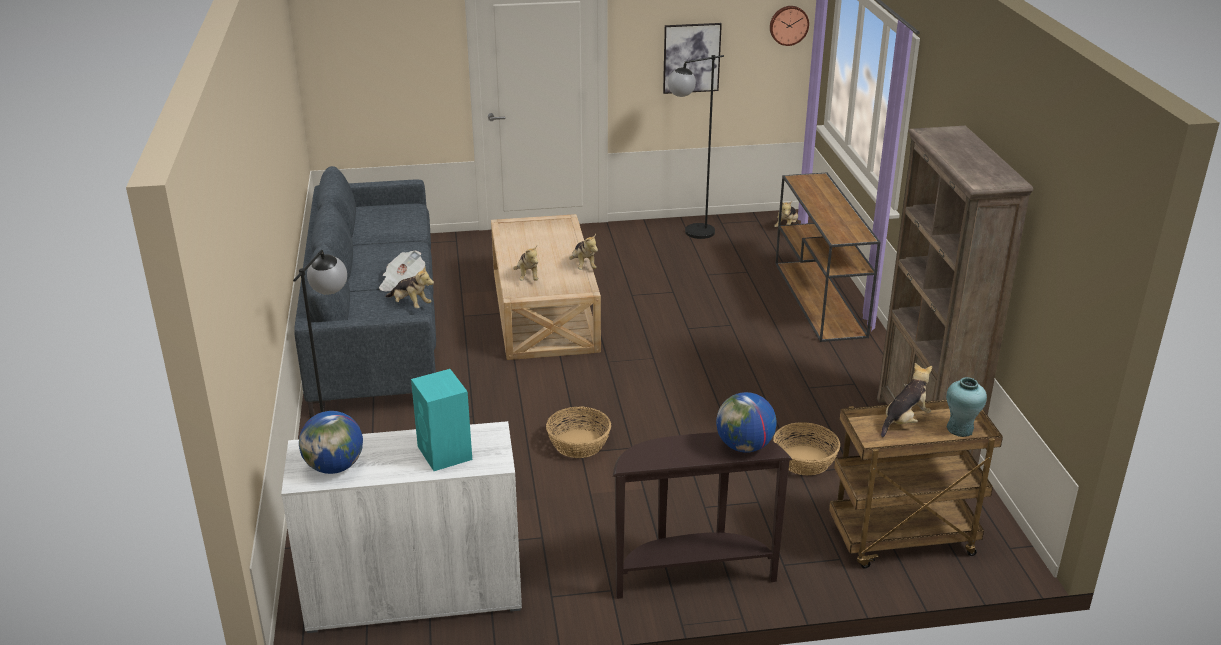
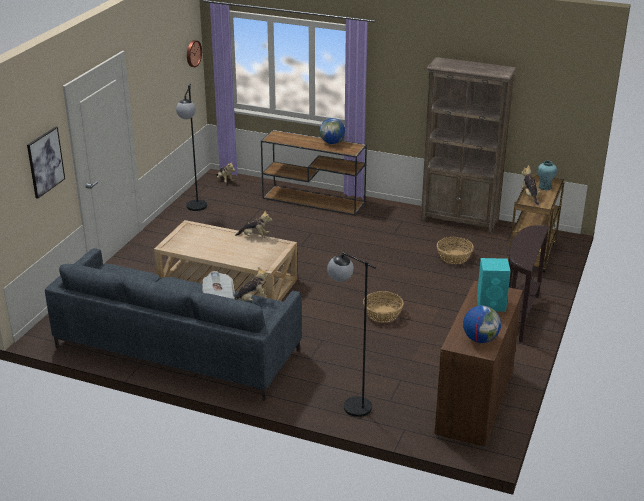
camera: 60 degrees left, 0 degrees up
white cabinet [281,421,522,633] -> brown cabinet [434,281,523,448]
plush toy [513,246,538,281] -> none
picture [663,23,722,94] -> picture moved to [27,127,65,199]
globe [716,392,777,453] -> globe moved to [320,118,345,144]

